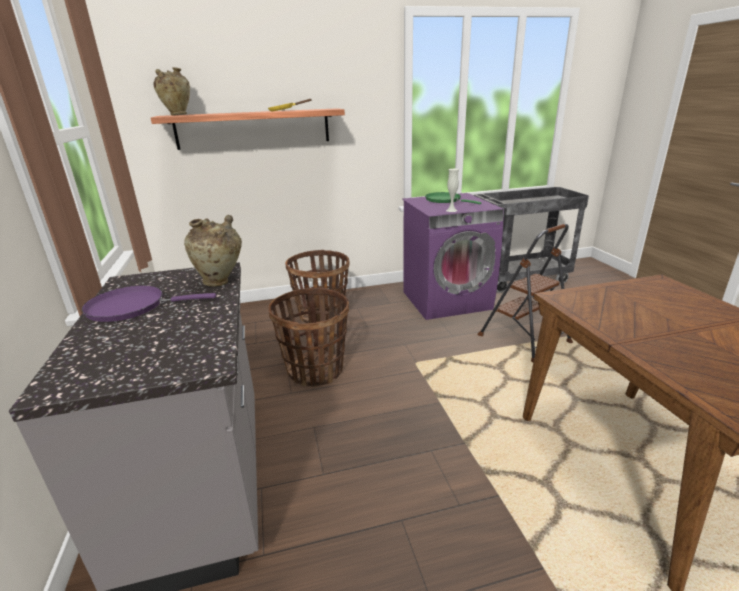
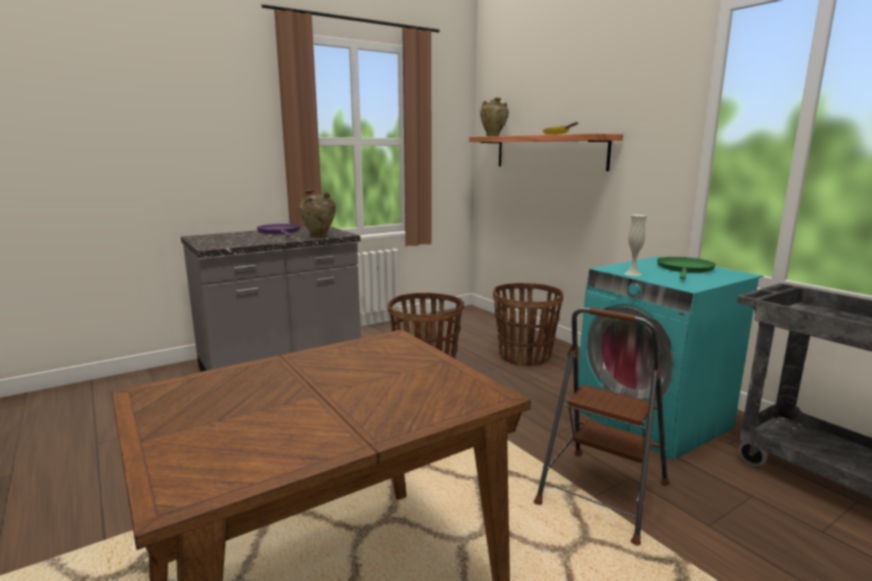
camera: 70 degrees right, 10 degrees down
purple washing machine [402,193,504,320] -> turquoise washing machine [578,256,763,460]

